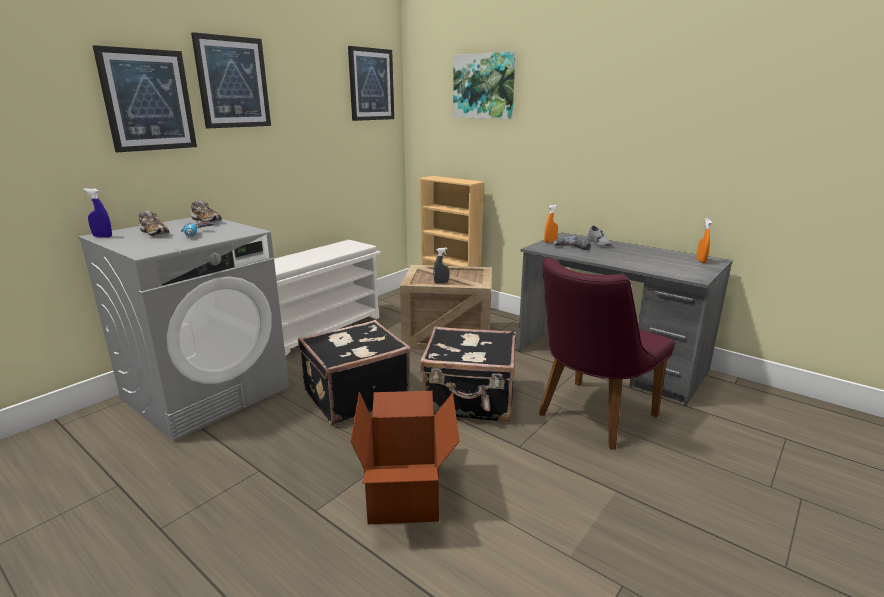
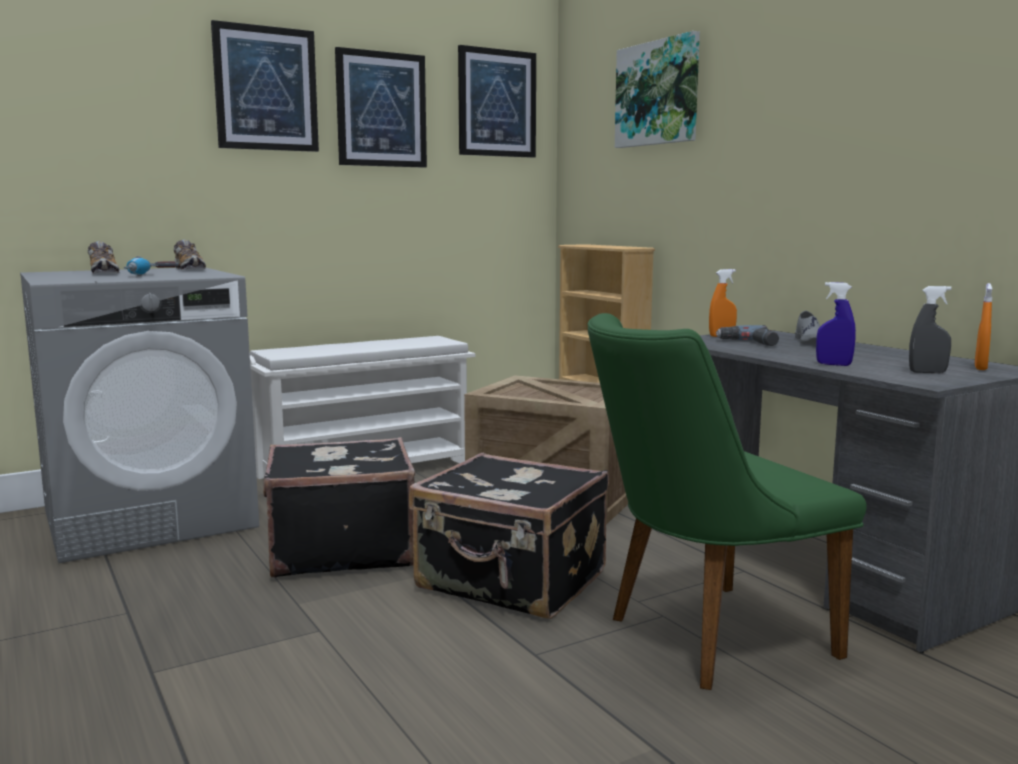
camera: 20 degrees right, 10 degrees down
blue spray bottle [83,188,112,237] -> blue spray bottle moved to [816,282,856,366]
picture [93,45,197,152] -> picture moved to [335,47,427,168]
cardboard box [350,391,460,524] -> none
grey spray bottle [433,248,449,284] -> grey spray bottle moved to [909,286,952,373]
purple chair [539,257,675,449] -> green chair [588,313,867,690]

